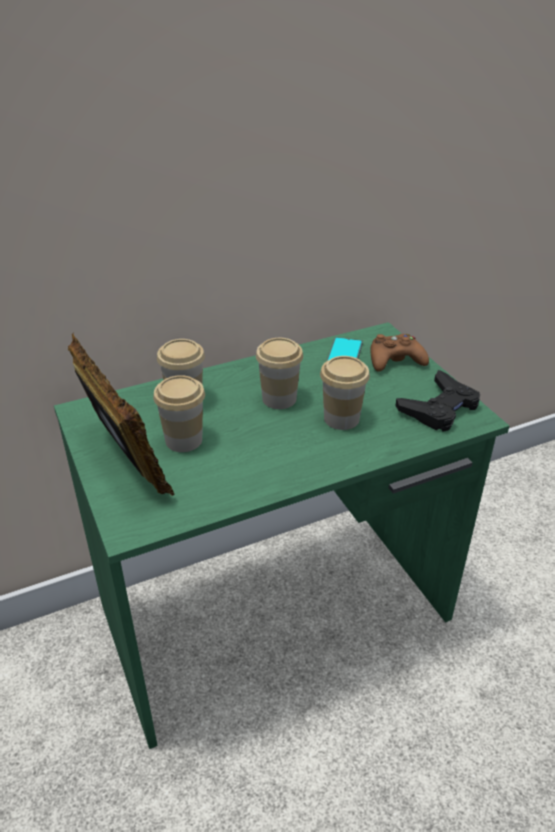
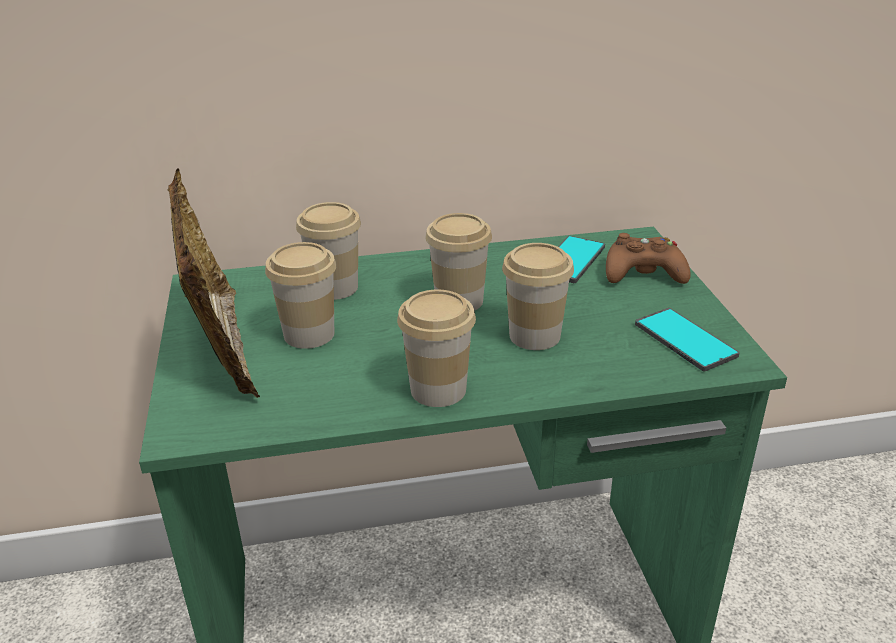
camera: 15 degrees right, 5 degrees down
black game controller [396,370,480,432] -> phone [635,308,740,372]
none -> cup [397,290,476,407]

